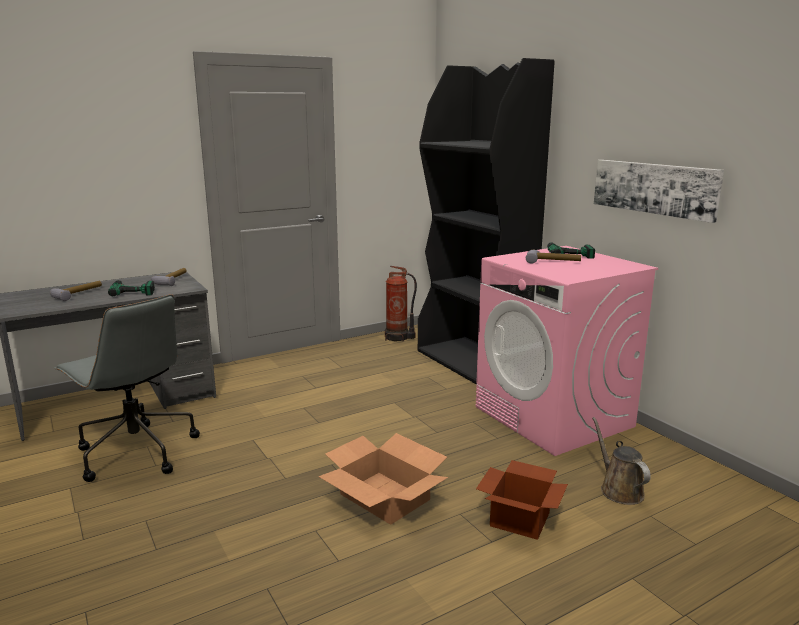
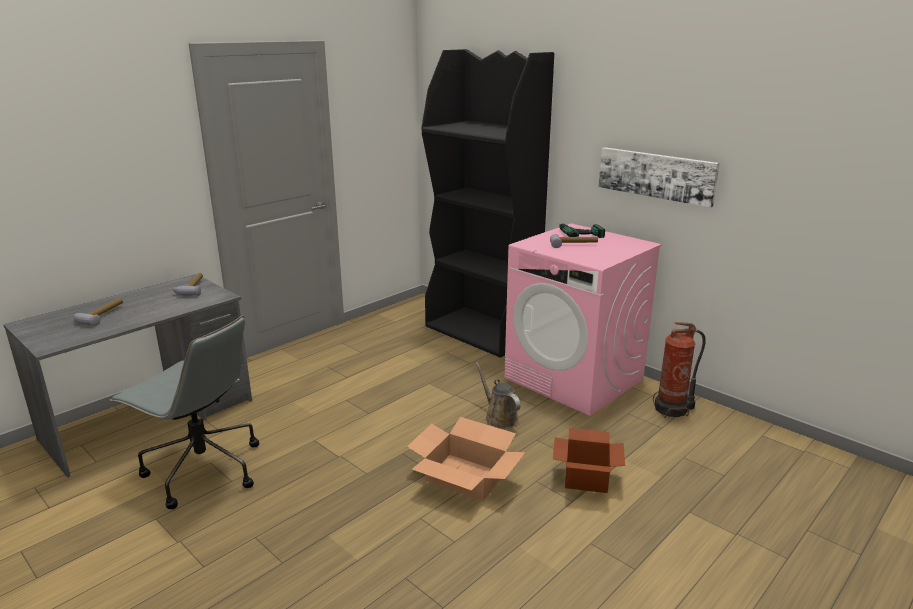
camera: 15 degrees left, 5 degrees up
power drill [108,280,155,296] -> none
fire extinguisher [385,266,417,342] -> fire extinguisher moved to [653,322,706,418]
brown watering can [592,417,651,505] -> brown watering can moved to [475,362,521,429]

